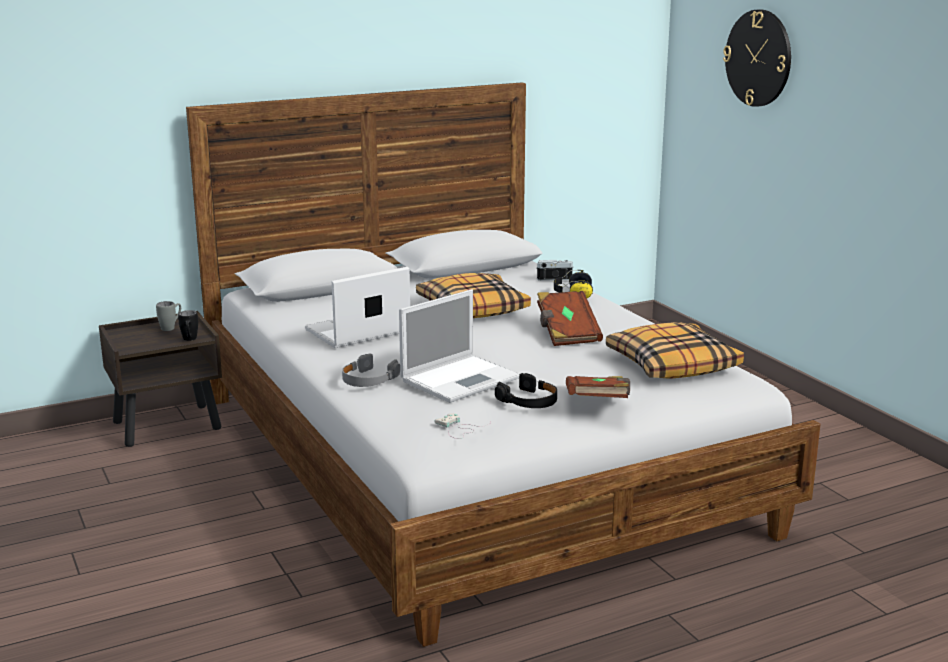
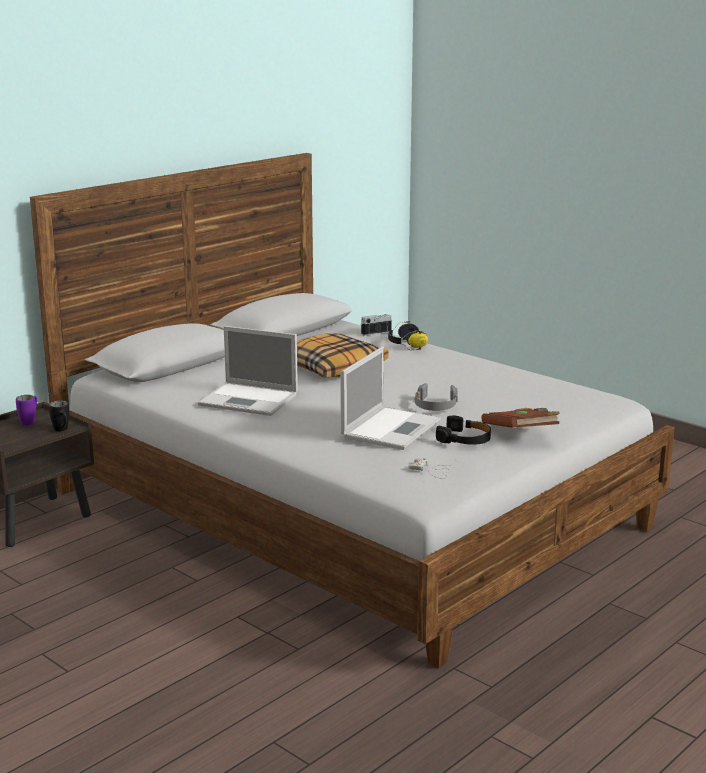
camera: 20 degrees left, 0 degrees up
grey mug [156,301,181,331] -> purple mug [16,395,37,425]
laptop [305,267,410,348] -> laptop turned 105 degrees counterclockwise [198,326,298,416]
grey headphones [342,353,400,387] -> grey headphones moved to [414,383,458,411]
brown book [537,291,603,346] -> none
pillow [606,322,744,379] -> none
wall clock [723,10,791,107] -> none

